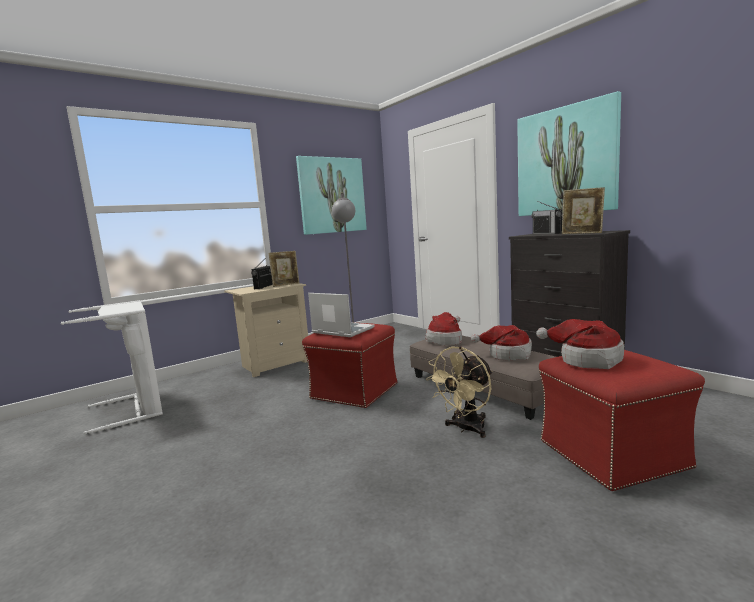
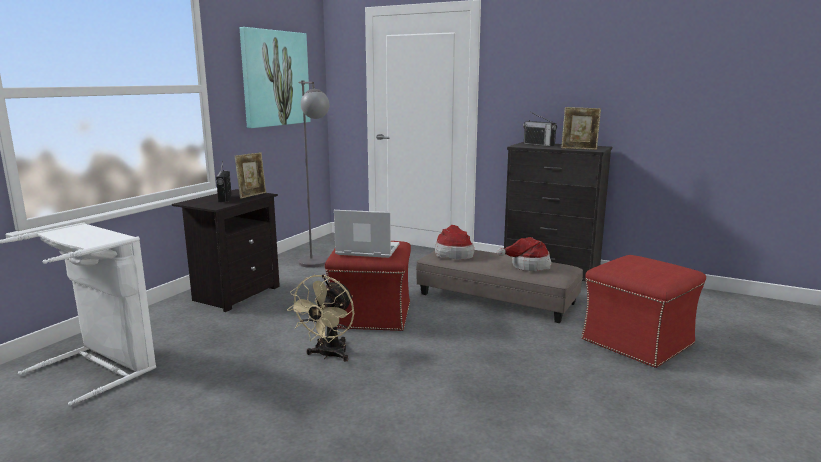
camera: 25 degrees left, 5 degrees up
beige nightstand [224,283,308,377] -> black nightstand [172,189,280,312]
beige fan [426,346,493,438] -> beige fan moved to [287,275,354,362]
picture [517,91,621,216] -> none
hat [536,319,624,369] -> none

